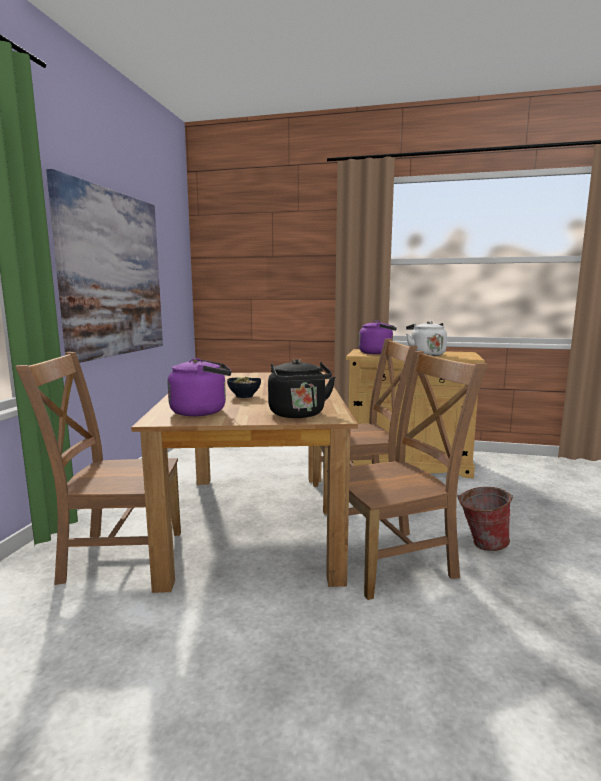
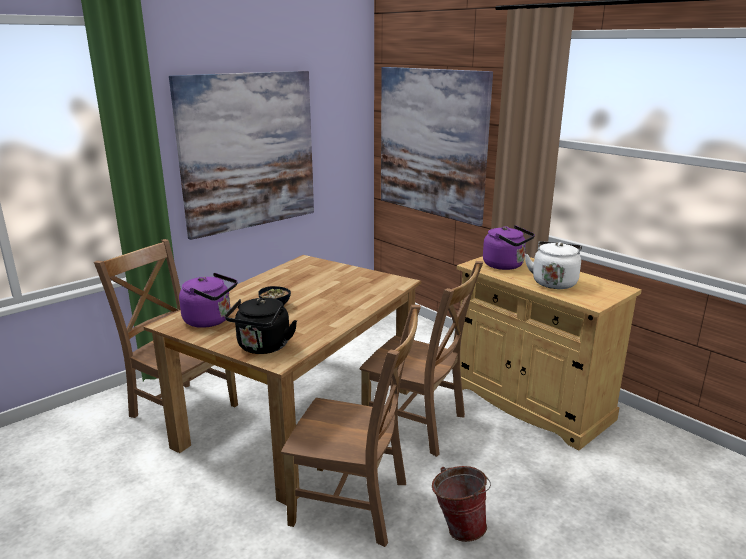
camera: 35 degrees right, 10 degrees up
none -> picture [381,67,493,226]

